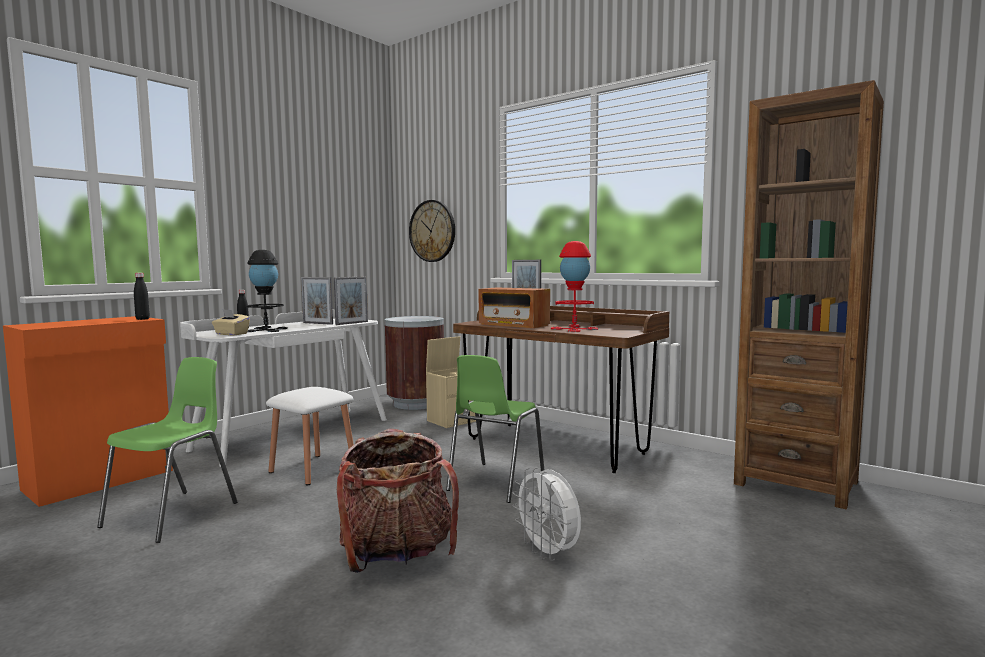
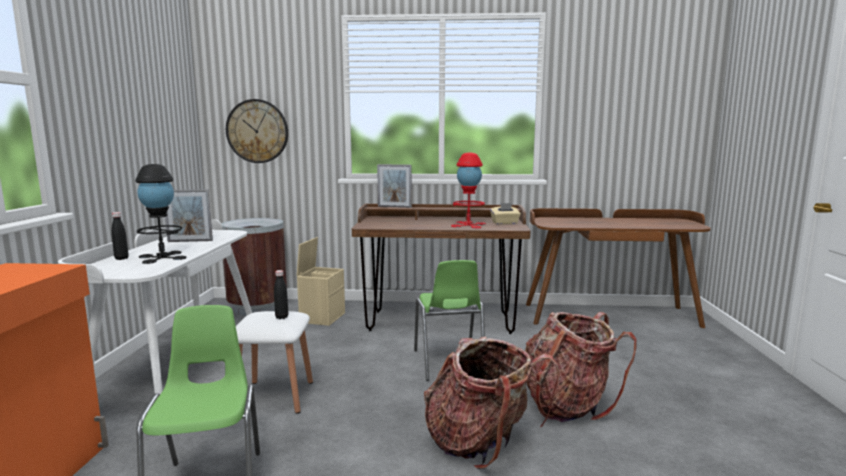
camera: 35 degrees left, 5 degrees up
black bottle [134,273,150,320] -> black bottle moved to [274,270,288,319]
beige tissue box [212,309,250,336] -> beige tissue box moved to [490,203,521,225]
picture frame [334,276,368,325] -> none
radio [478,287,550,328] -> none
white fan [513,467,581,561] -> backpack [525,312,636,422]
brown bookcase [734,80,884,509] -> brown desk [526,208,711,328]

